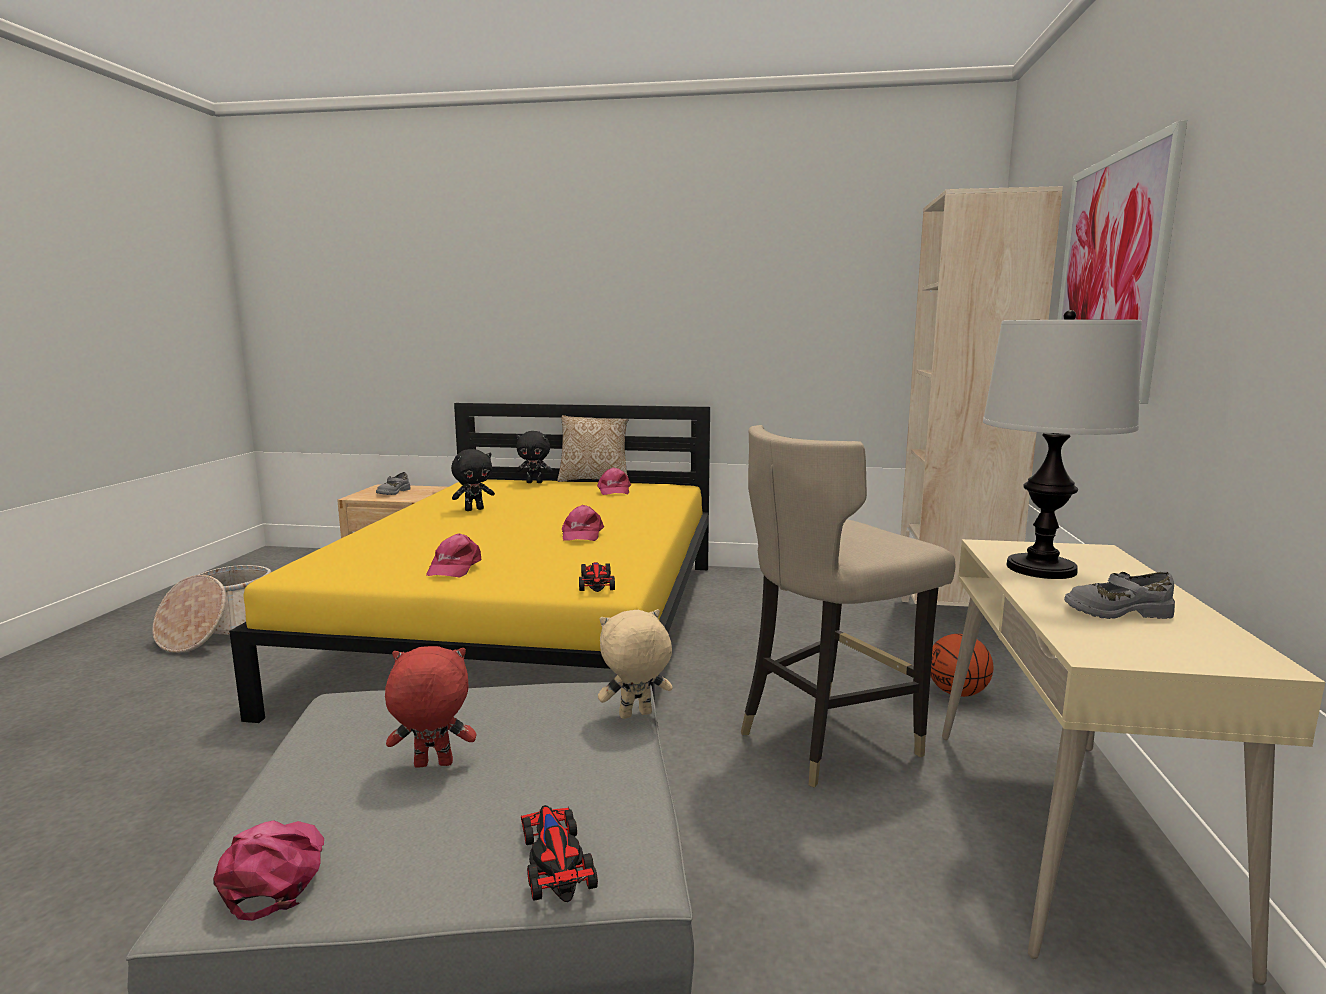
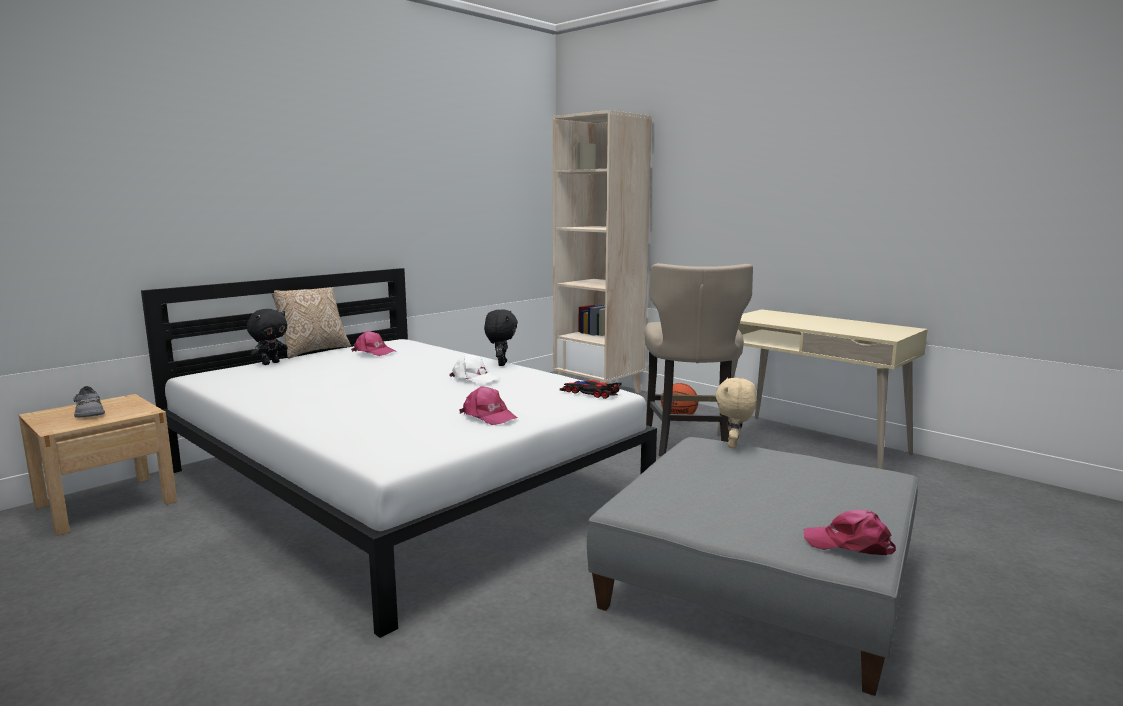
camera: 55 degrees left, 0 degrees up
basket [152,565,271,653] -> none
yellow bed [229,403,710,723] -> white bed [141,268,657,638]
red plush toy [385,646,476,768] -> none
black plush toy [451,449,495,511] -> black plush toy moved to [484,309,518,366]
toy car [521,805,598,902] -> none
pink cap [562,505,604,541] -> white cap [449,354,500,384]
table lamp [983,310,1142,579] -> none
picture [1057,120,1187,404] -> none
grey shoe [1064,571,1175,619] -> none

